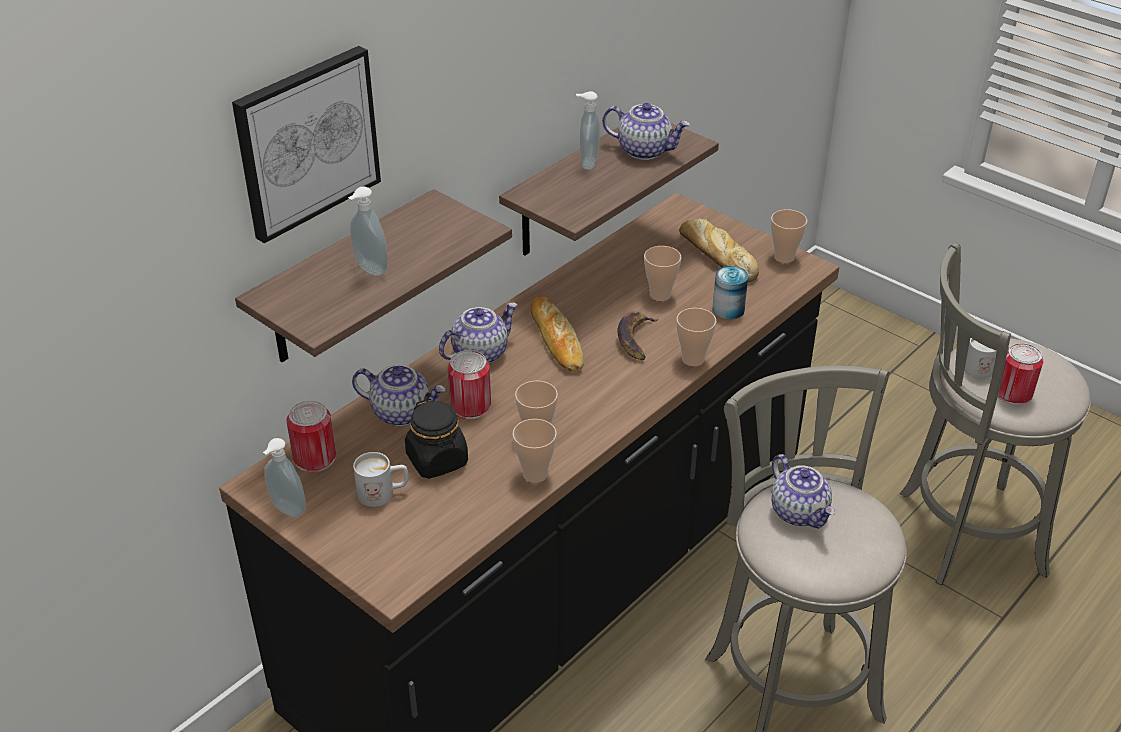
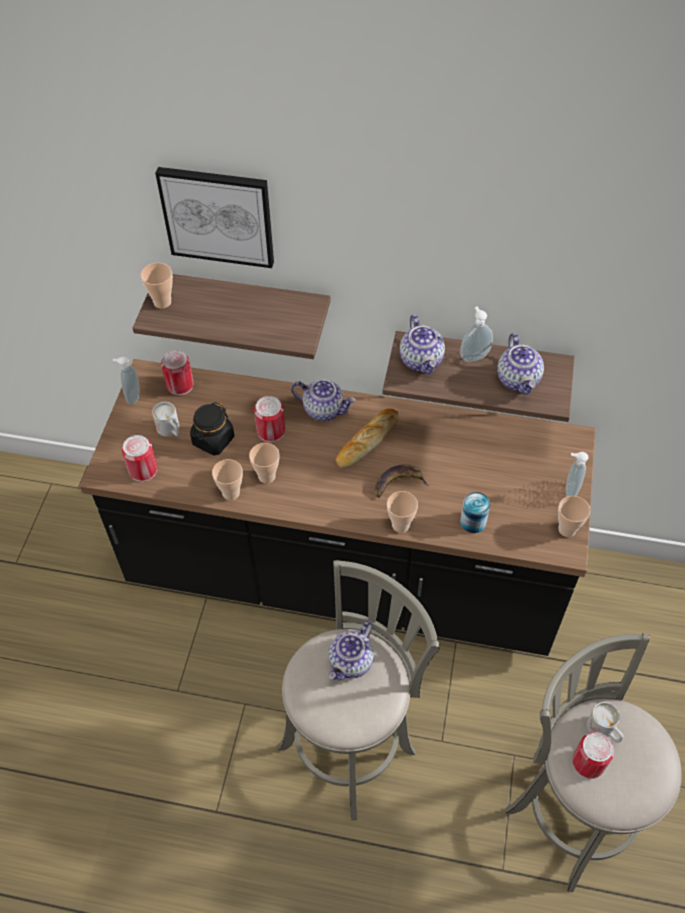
camera: 60 degrees right, 15 degrees up
soap dispenser [348,186,388,276] -> soap dispenser moved to [566,452,589,497]
teapot [352,364,446,426] -> teapot moved to [400,315,445,375]
cup [644,246,682,301] -> cup moved to [140,263,173,308]
bread [679,219,759,282] -> none
none -> can [122,435,158,482]

